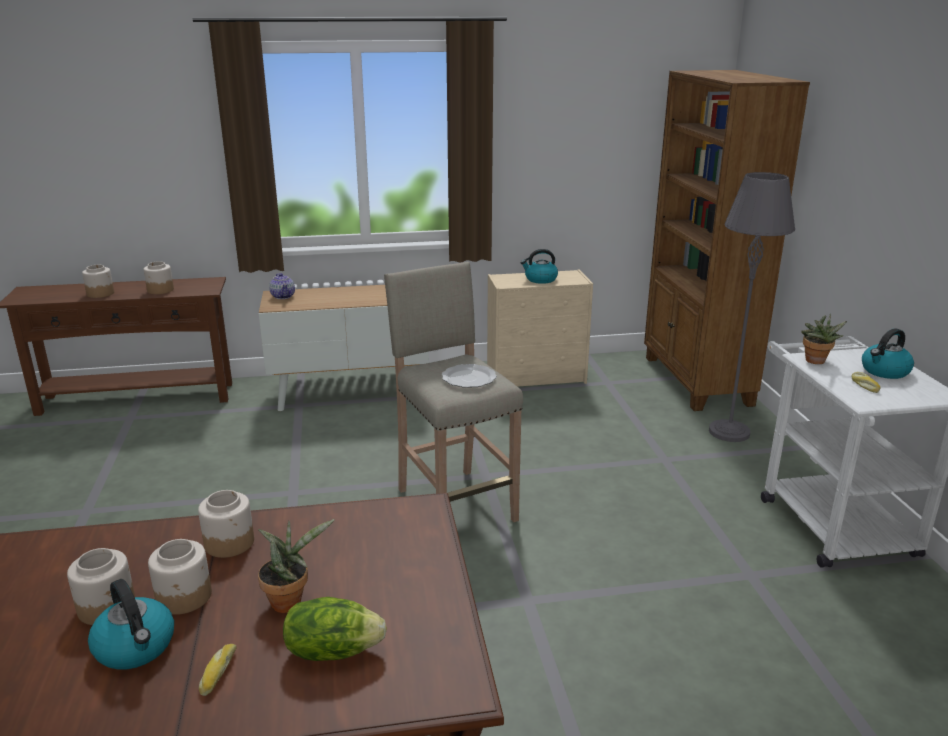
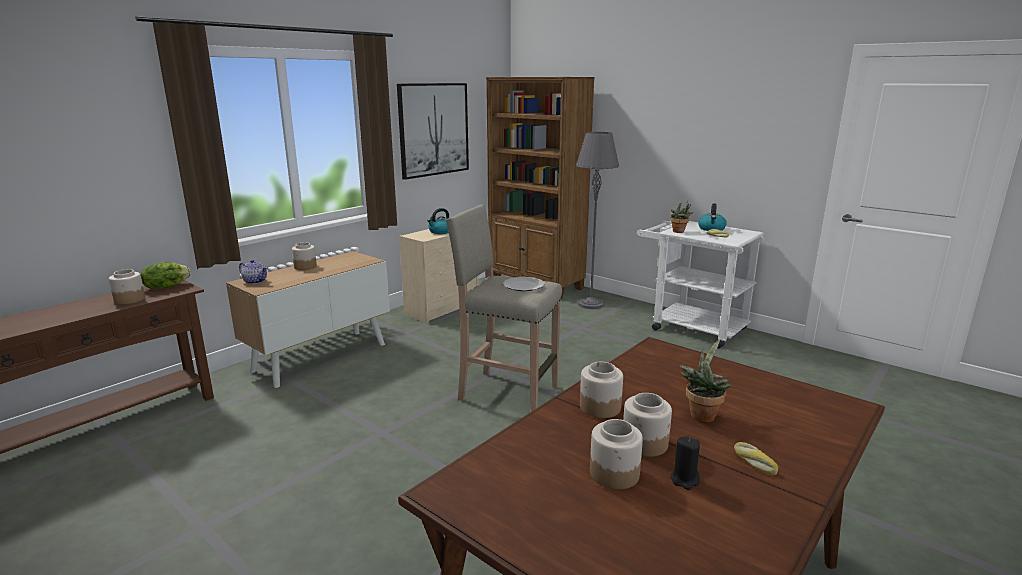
camera: 40 degrees left, 5 degrees down
jar [82,265,114,298] -> jar moved to [292,242,317,270]
kettle [88,579,174,670] -> black candle [670,436,700,490]
lettuce [283,597,387,661] -> lettuce moved to [141,262,191,289]
none -> picture [397,83,469,180]

